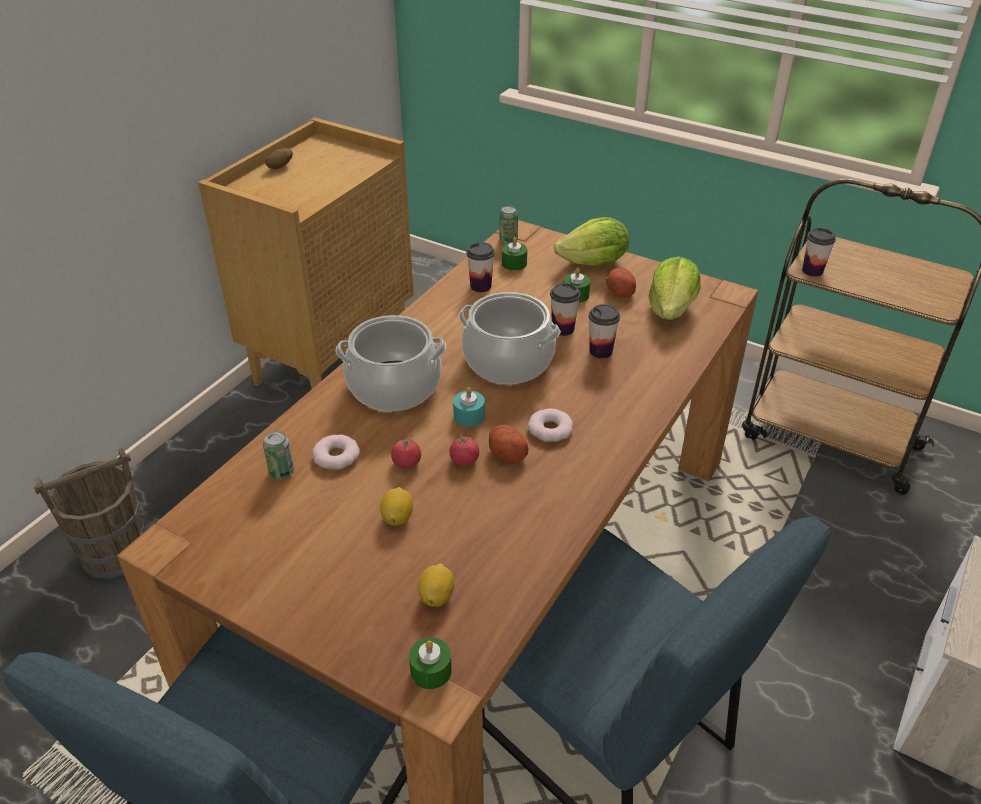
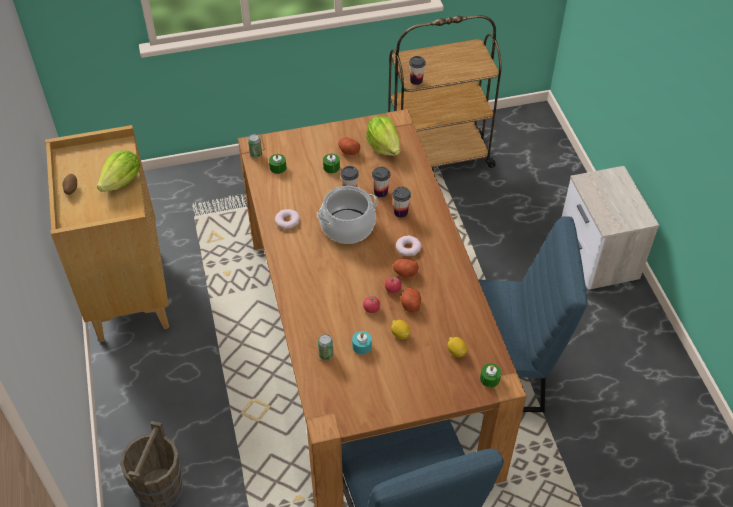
camera: 45 degrees left, 10 degrees up
donut [312,435,360,470] -> donut moved to [275,209,300,229]
cooking pot [336,315,446,411] -> none
turquoise candle [453,387,485,427] -> turquoise candle moved to [352,331,372,354]
cup [466,242,495,292] -> cup moved to [392,187,411,218]
lettuce [554,217,629,266] -> lettuce moved to [97,151,140,192]
none -> potato [400,288,421,312]

